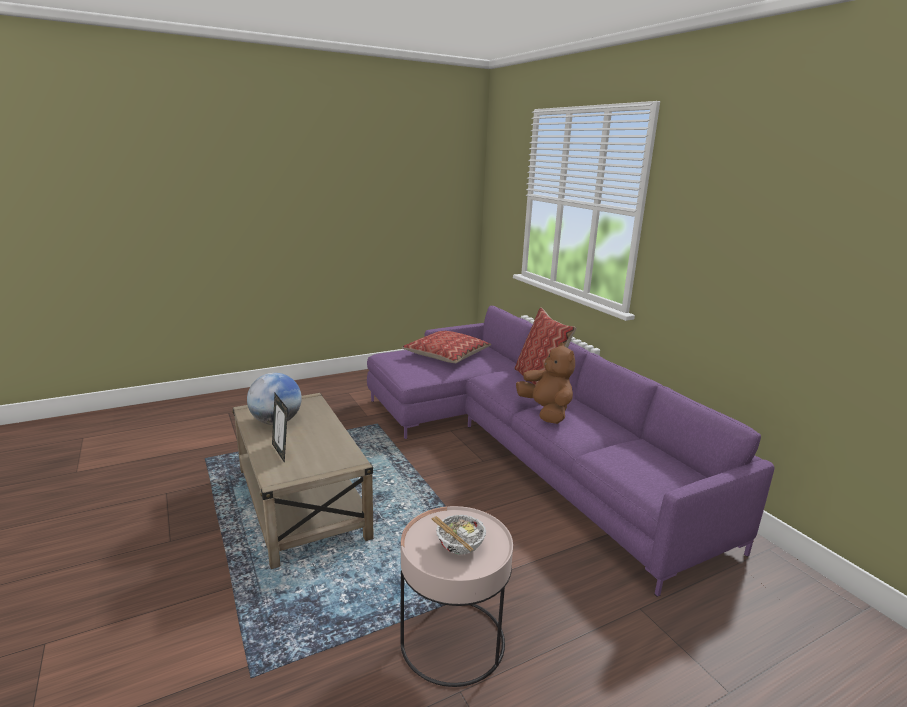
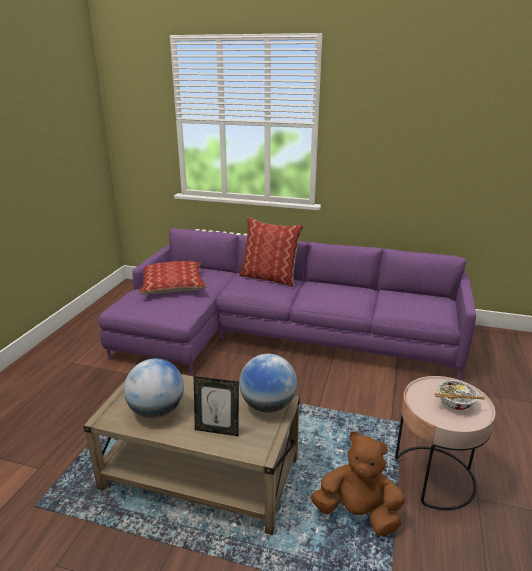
camera: 45 degrees left, 5 degrees up
brown plush toy [516,342,575,424] -> brown plush toy moved to [311,432,405,536]
none -> globe [239,354,297,413]

